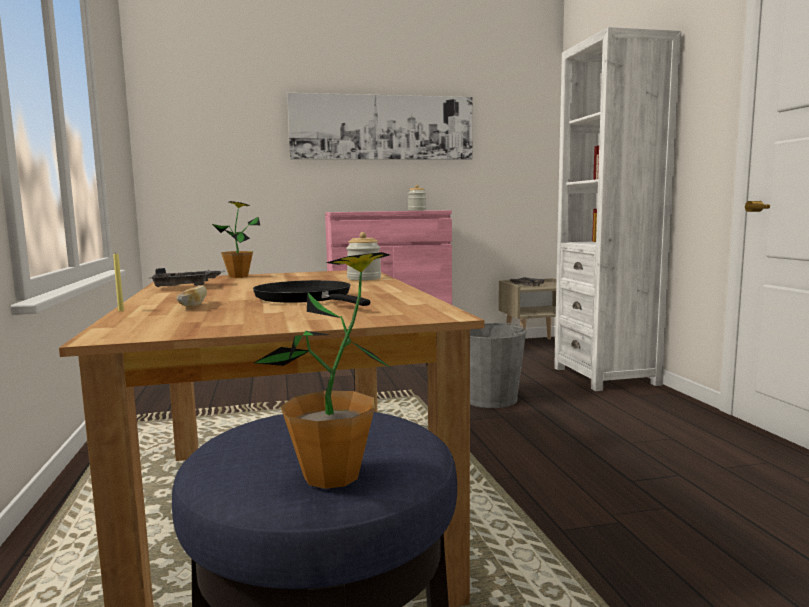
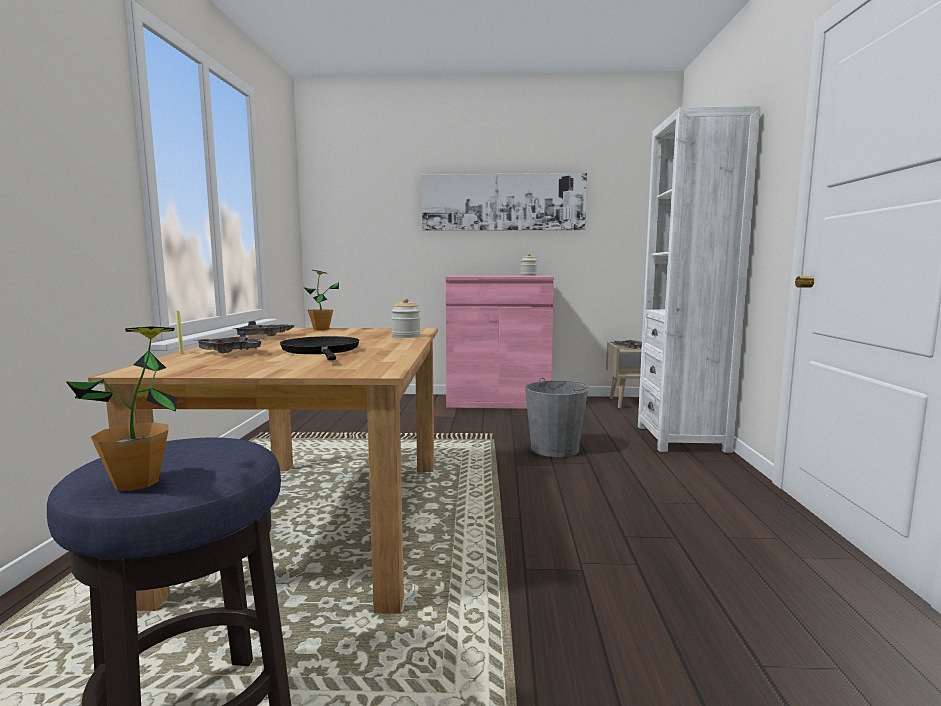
camera: 15 degrees right, 0 degrees up
bread [176,285,207,307] -> grey tray [196,332,265,353]

